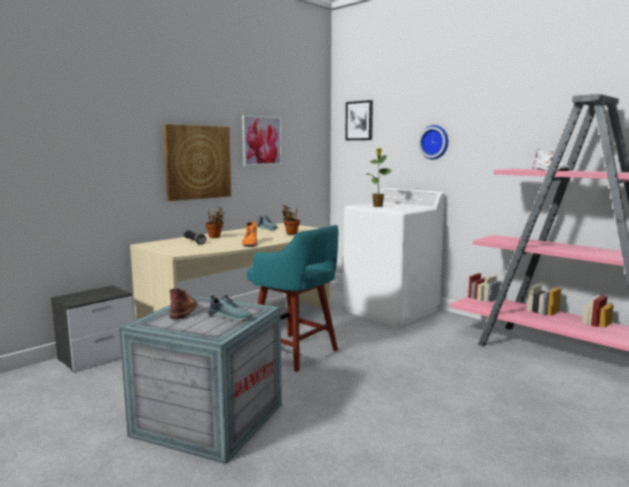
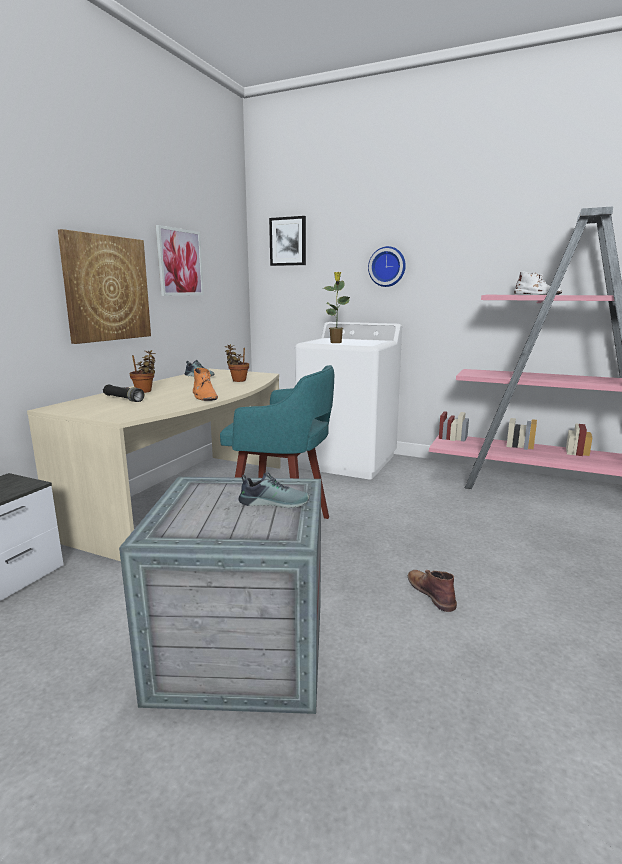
camera: 20 degrees left, 5 degrees up
brown boot [169,288,197,319] -> brown boot moved to [408,570,457,612]

